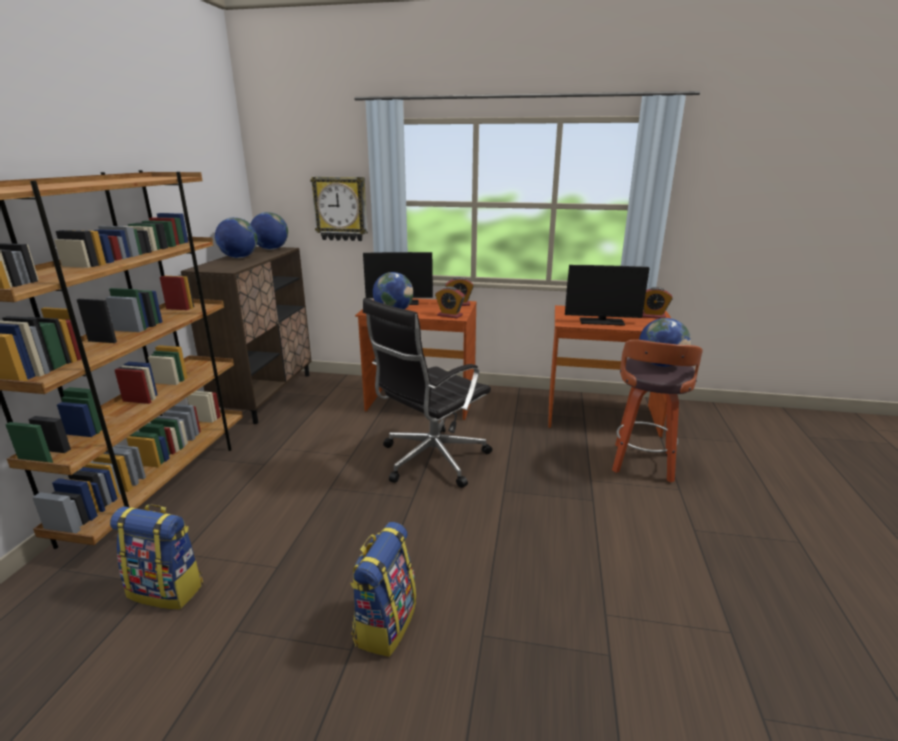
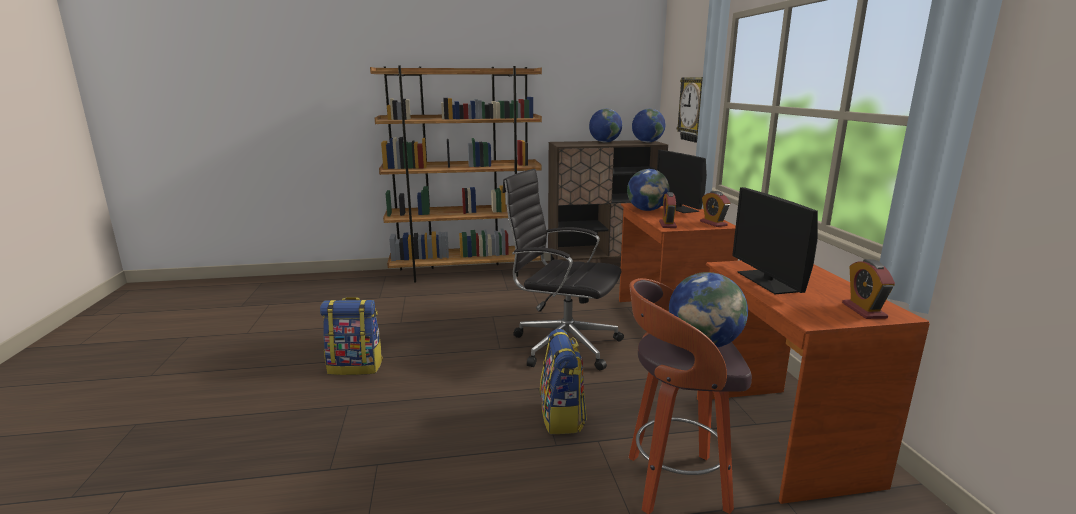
camera: 70 degrees right, 5 degrees down
backpack [110,504,203,609] -> backpack moved to [540,329,587,434]

